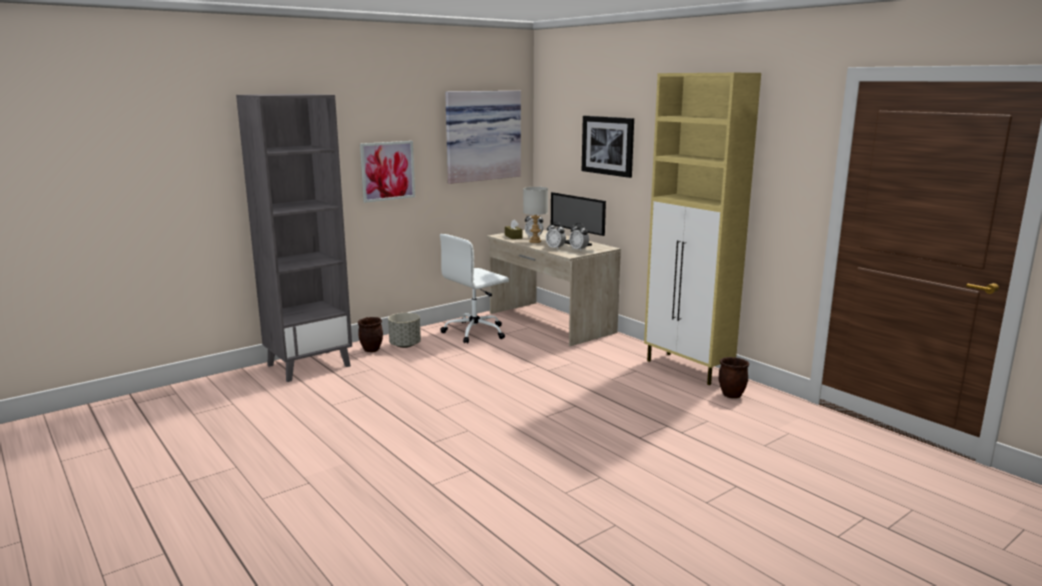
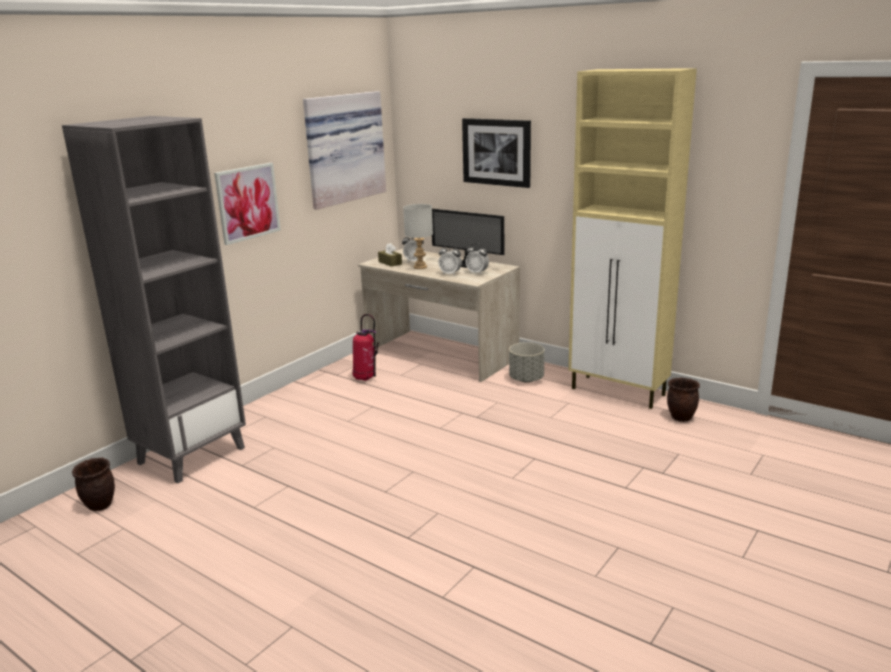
camera: 15 degrees left, 5 degrees up
brown planter [358,317,383,352] -> brown planter moved to [72,458,115,511]
grey planter [388,313,421,348] -> grey planter moved to [509,342,545,382]
white office chair [440,234,509,343] -> fire extinguisher [353,314,378,381]

